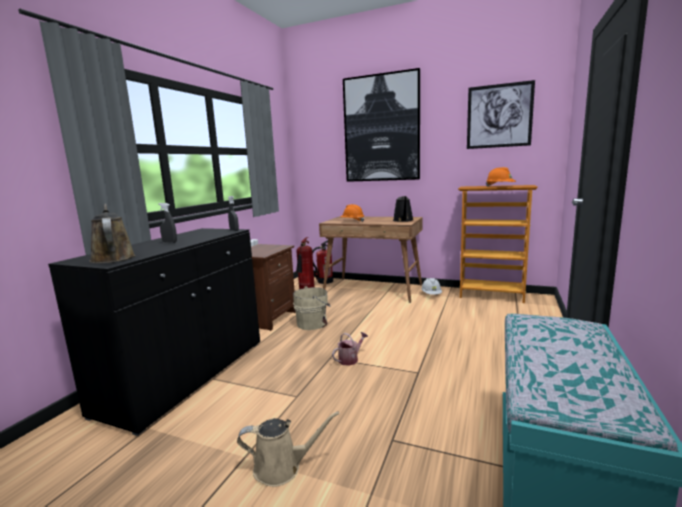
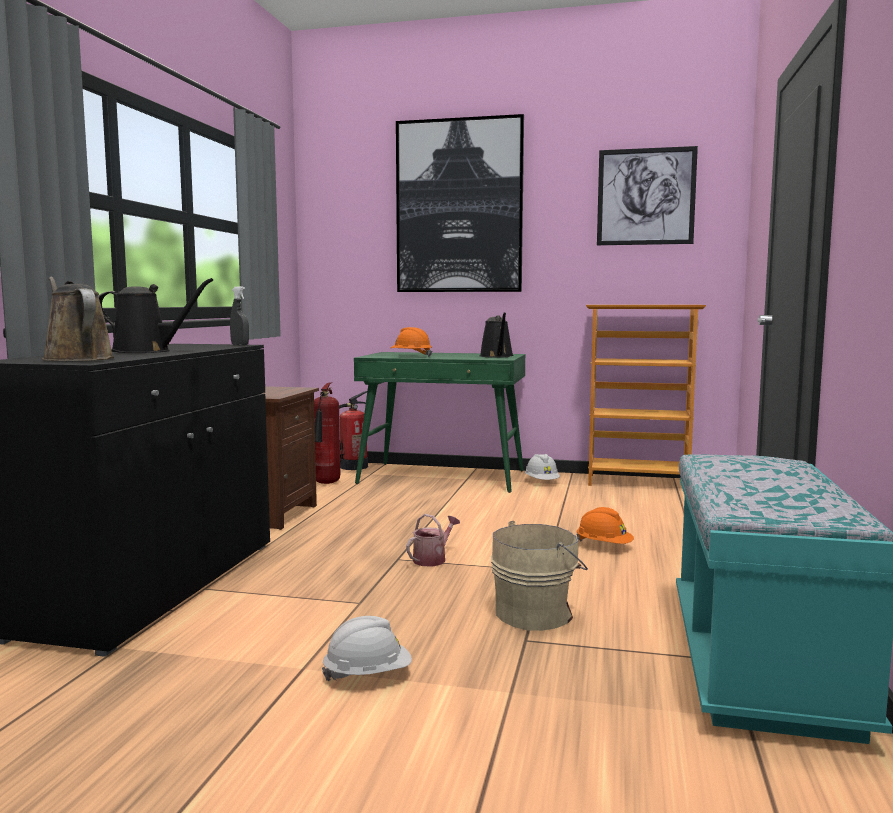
camera: 10 degrees left, 5 degrees down
grey spray bottle [158,203,177,243] -> black watering can [98,278,213,353]
beige watering can [237,411,339,487] -> white hard hat [322,616,412,681]
beige bucket [293,286,331,330] -> beige bucket moved to [491,521,588,631]
brown desk [319,216,422,303] -> green desk [354,352,525,493]
orange hard hat [486,167,516,187] -> orange hard hat moved to [576,507,634,544]

